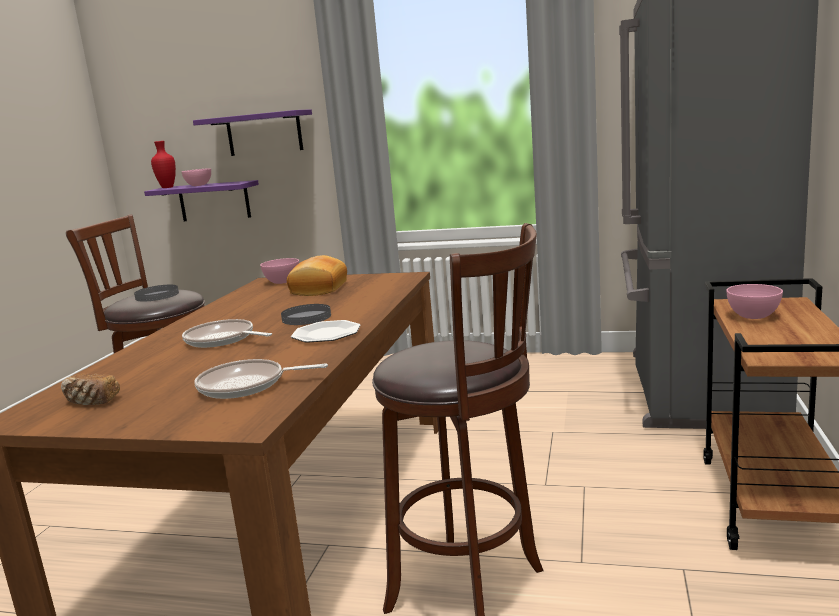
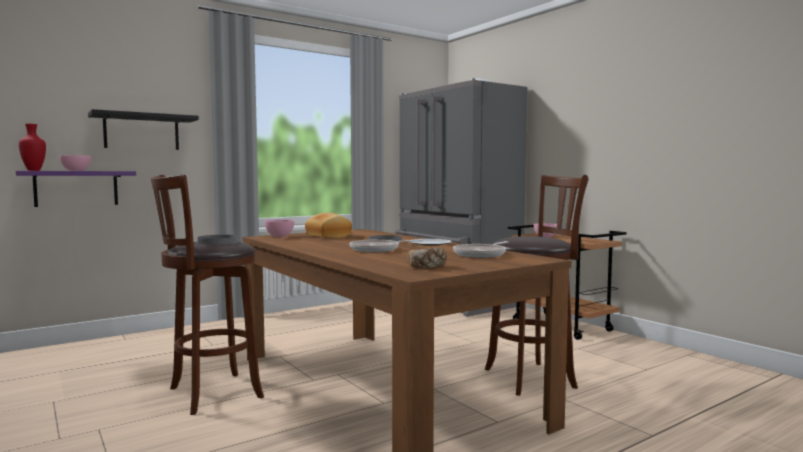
camera: 50 degrees left, 10 degrees down
purple shelf [193,109,312,156] -> black shelf [88,109,199,150]

